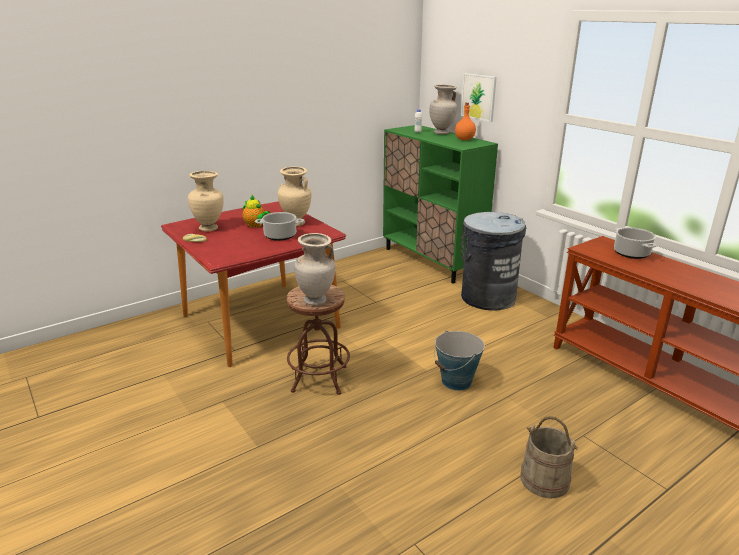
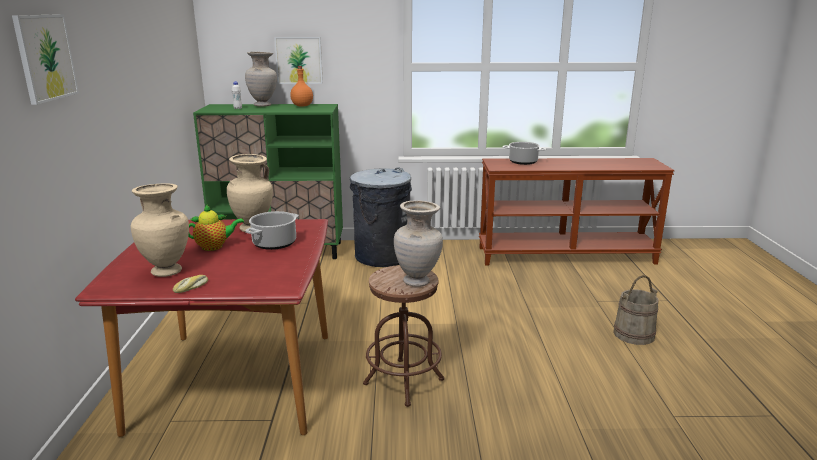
camera: 55 degrees left, 5 degrees down
bucket [434,331,485,391] -> none
none -> picture [12,14,79,105]

